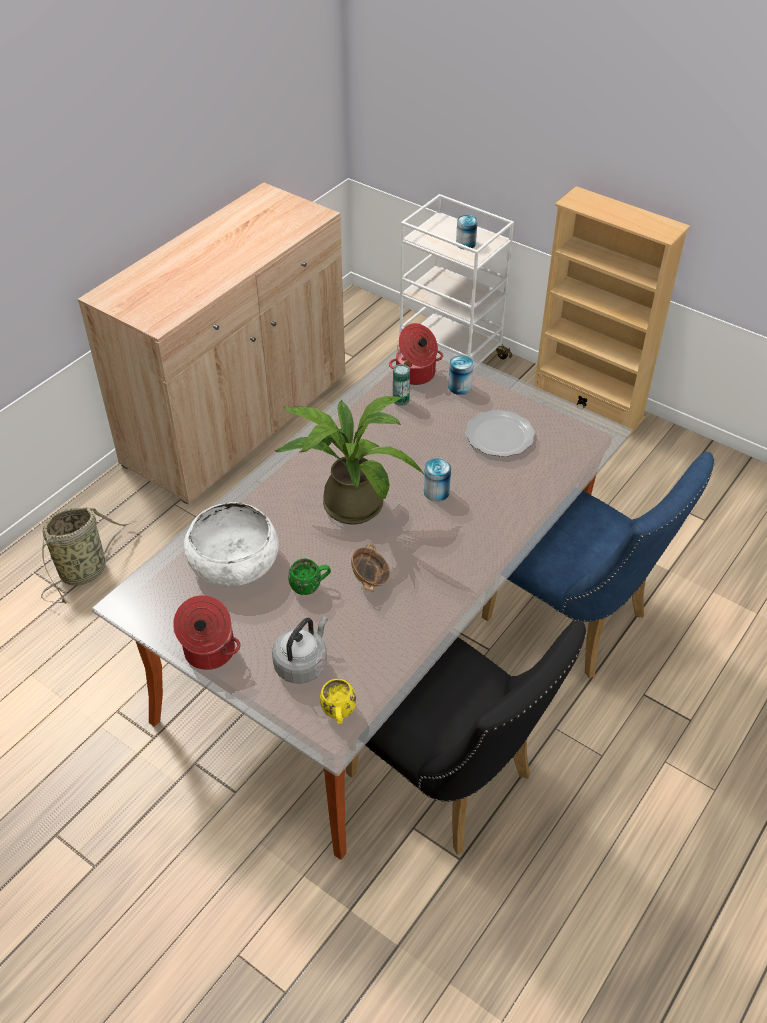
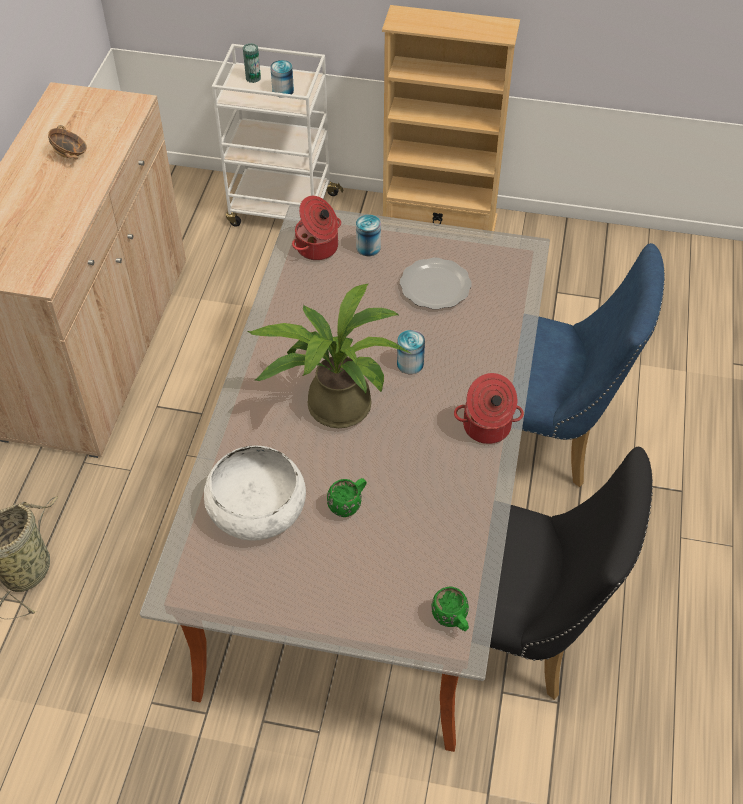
camera: 25 degrees left, 5 degrees up
cooking pot [173,595,240,670] -> cooking pot moved to [454,373,524,444]
grey kettle [272,617,328,684] -> none
yellow mug [320,679,356,724] -> green mug [431,587,469,631]
bowl [351,543,390,592] -> bowl moved to [48,125,87,160]
can [393,364,410,406] -> can moved to [243,43,261,83]

